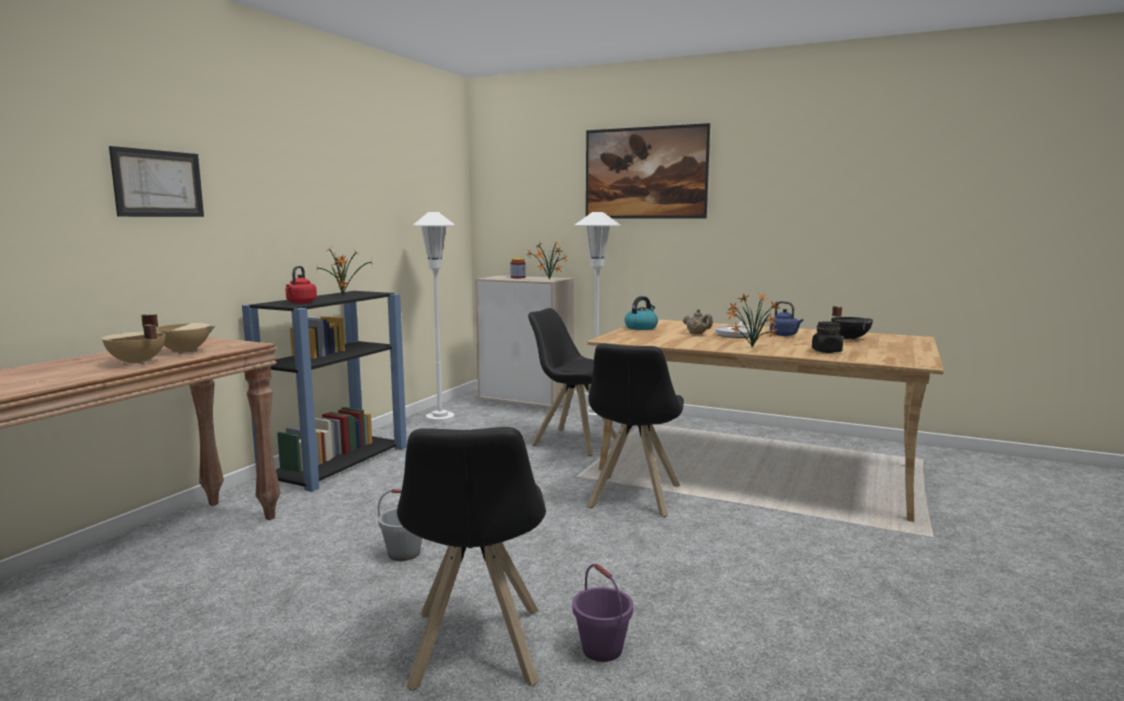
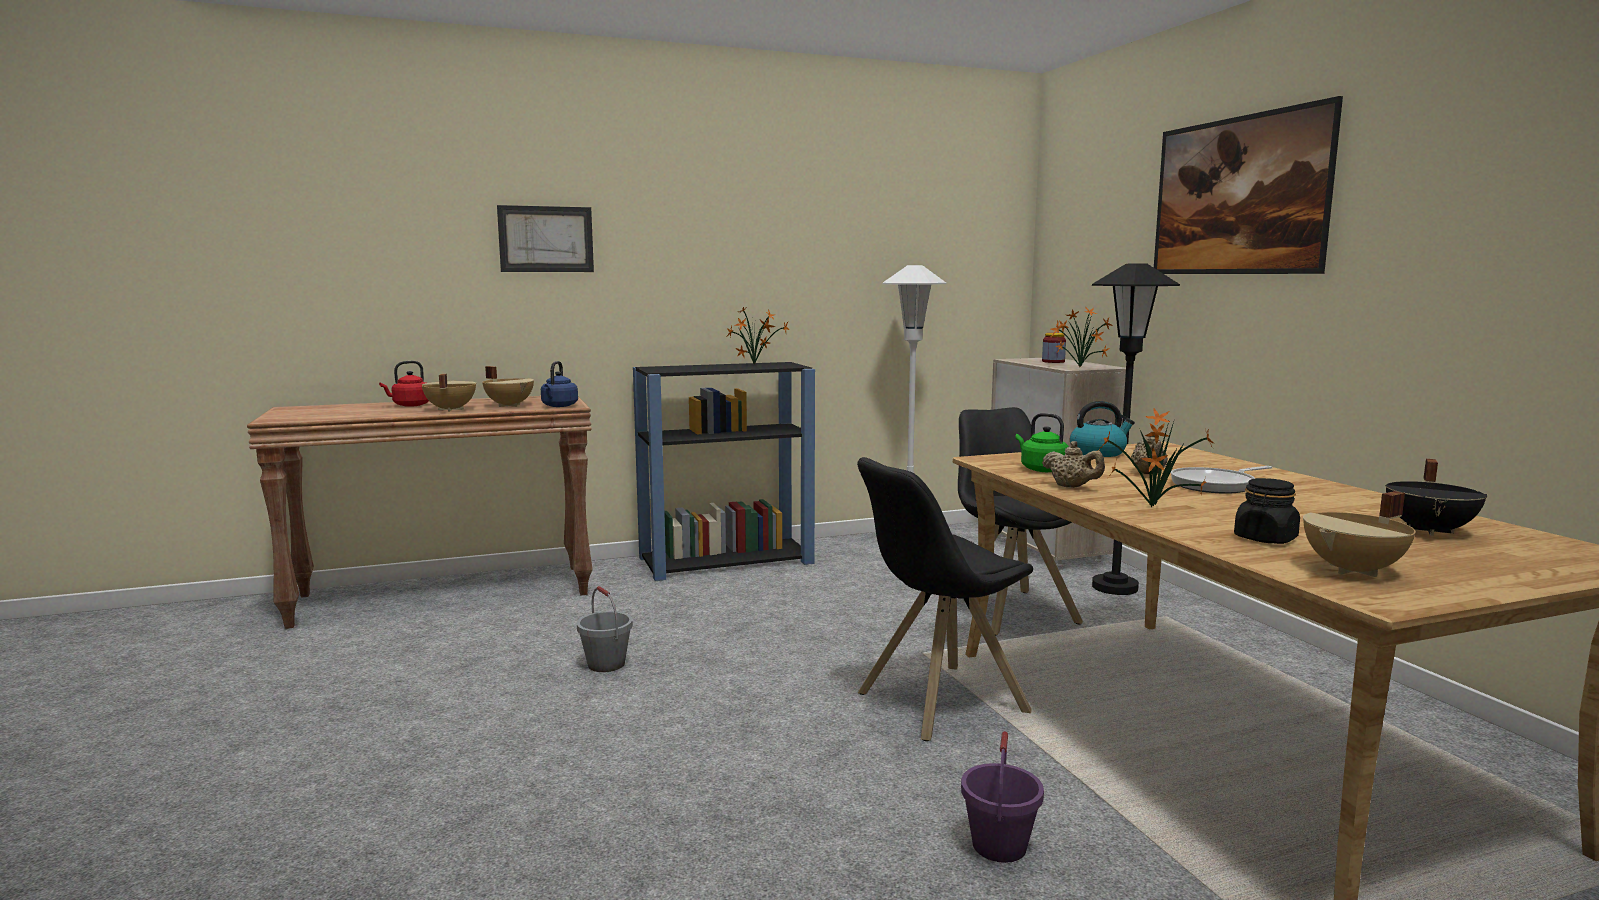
camera: 45 degrees right, 0 degrees up
red kettle [285,266,317,303] -> red kettle moved to [379,361,429,407]
black chair [397,427,546,691] -> none
purple bucket [572,564,633,662] -> purple bucket moved to [961,731,1044,863]
white floor lamp [574,212,620,420] -> black floor lamp [1092,263,1180,595]
blue kettle [770,301,803,336] -> blue kettle moved to [541,361,578,407]
none -> green kettle [1015,413,1069,472]
none -> beige teapot [1042,441,1105,488]
none -> beige cooking pot [1303,491,1416,577]

